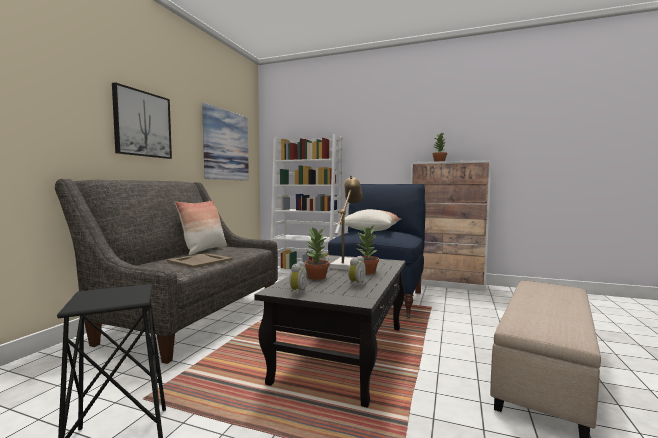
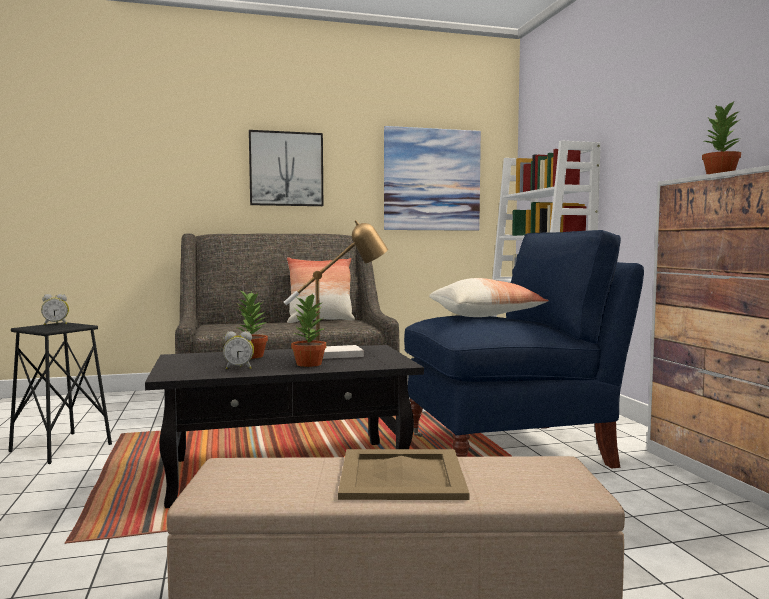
camera: 55 degrees right, 0 degrees up
beige tray [167,253,233,268] -> beige tray moved to [338,449,469,500]
alarm clock [290,261,307,295] -> alarm clock moved to [41,294,69,325]

